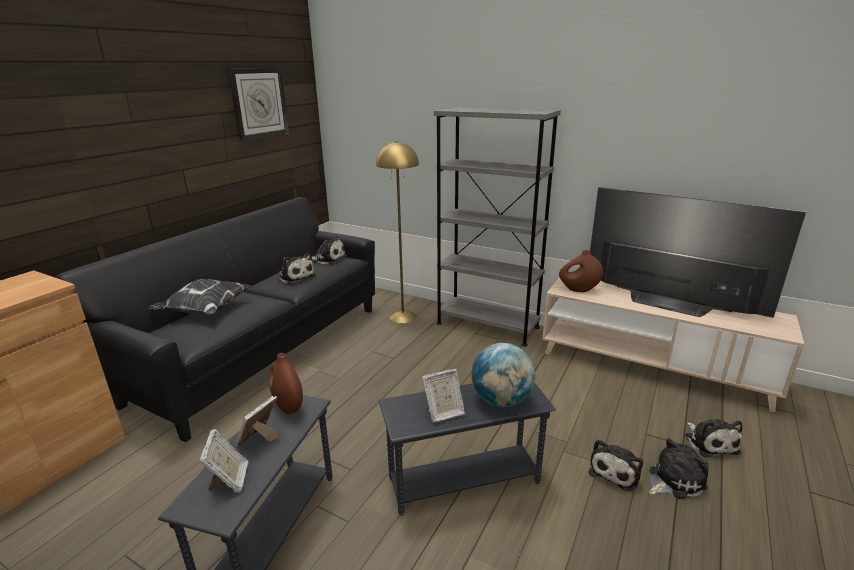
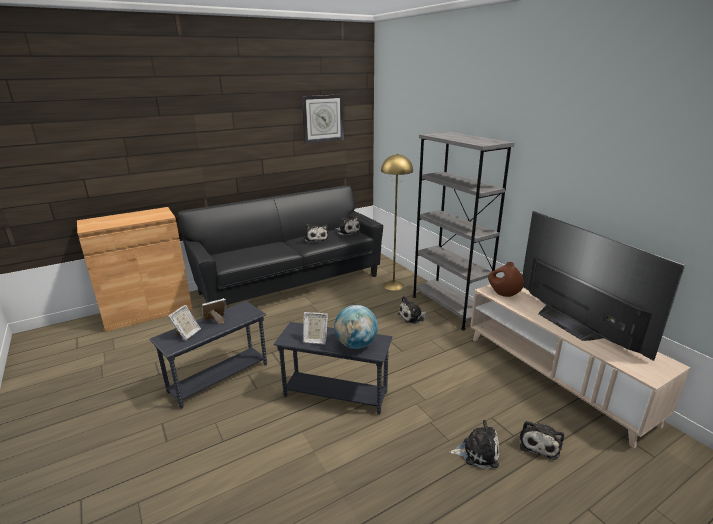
camera: 30 degrees right, 0 degrees up
pillow [148,279,250,315] -> none
brown vase [269,353,303,414] -> none
plush toy [589,439,643,491] -> plush toy moved to [398,296,427,324]

